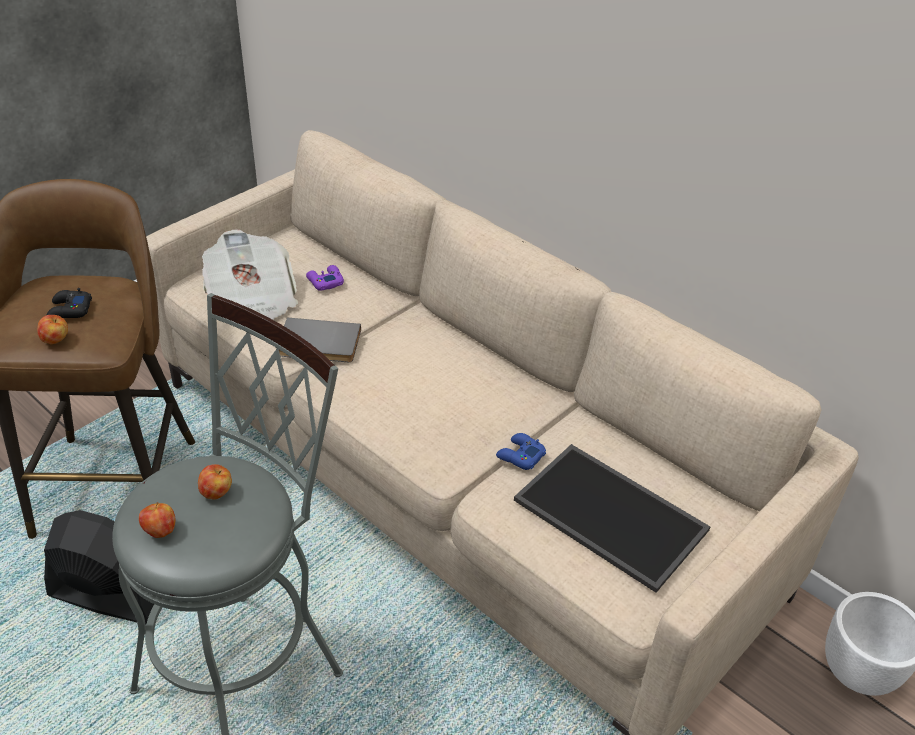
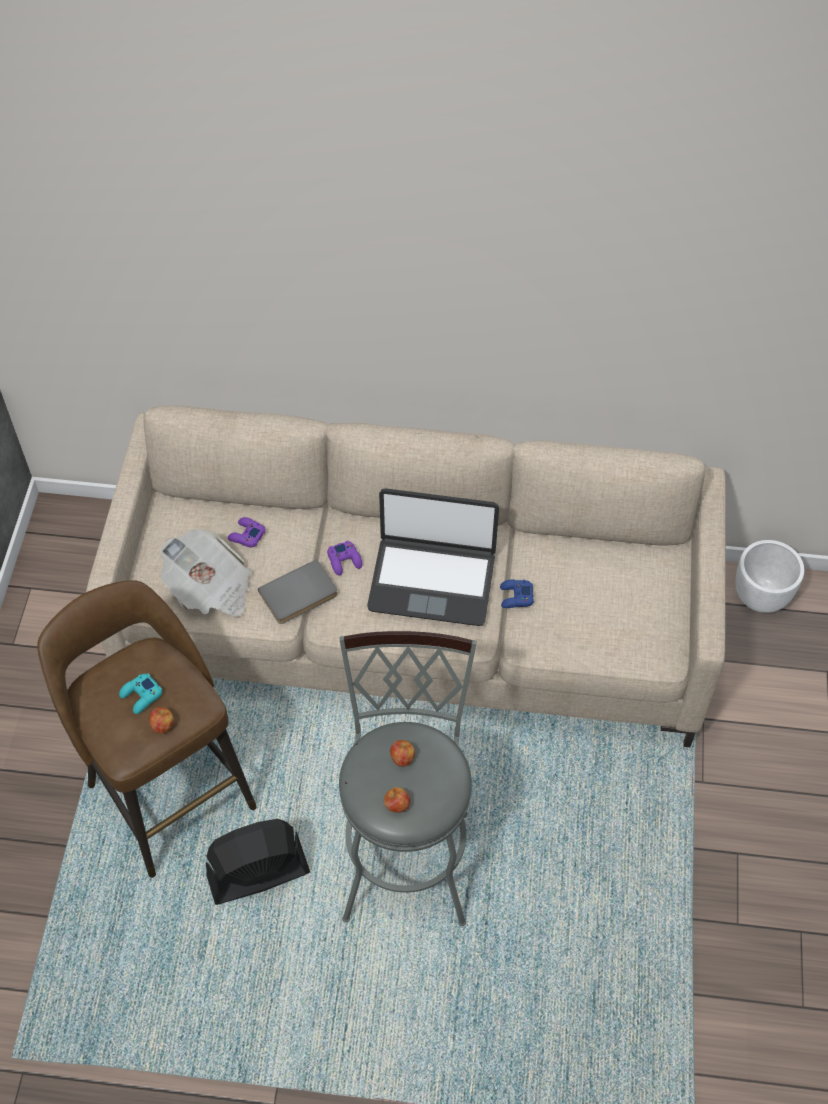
camera: 35 degrees left, 15 degrees up
black game controller [46,288,92,318] -> turquoise game controller [119,673,163,714]
tray [514,444,710,593] -> none
none -> purple game controller [327,541,362,576]
none -> laptop [367,488,499,626]

